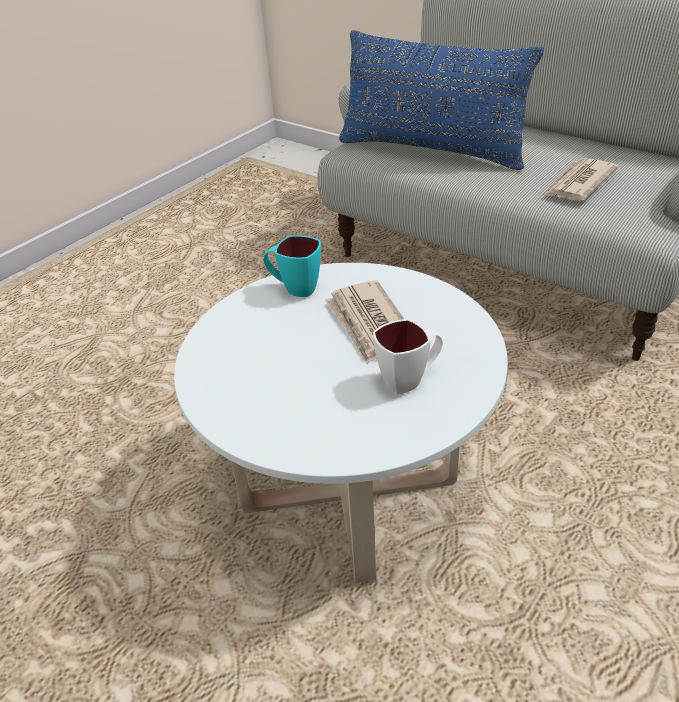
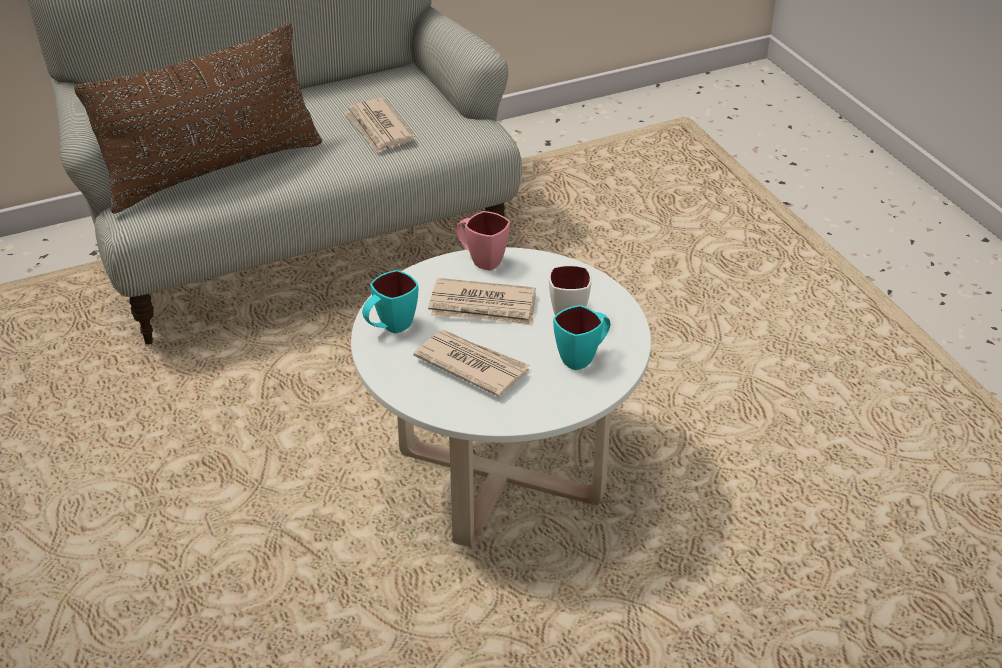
camera: 65 degrees left, 0 degrees up
blue pillow [339,30,544,170] -> brown pillow [74,23,322,213]
none -> newspaper [413,330,530,397]
none -> pink mug [456,211,510,271]
none -> turquoise mug [553,305,610,370]

